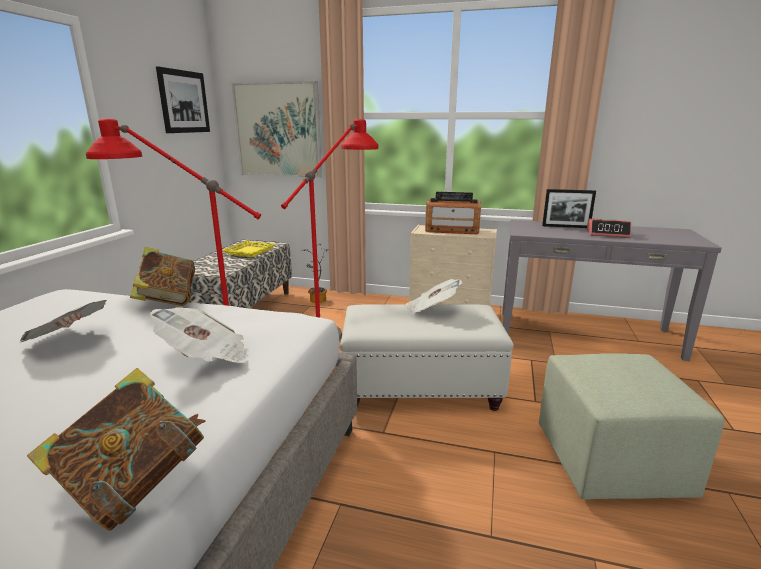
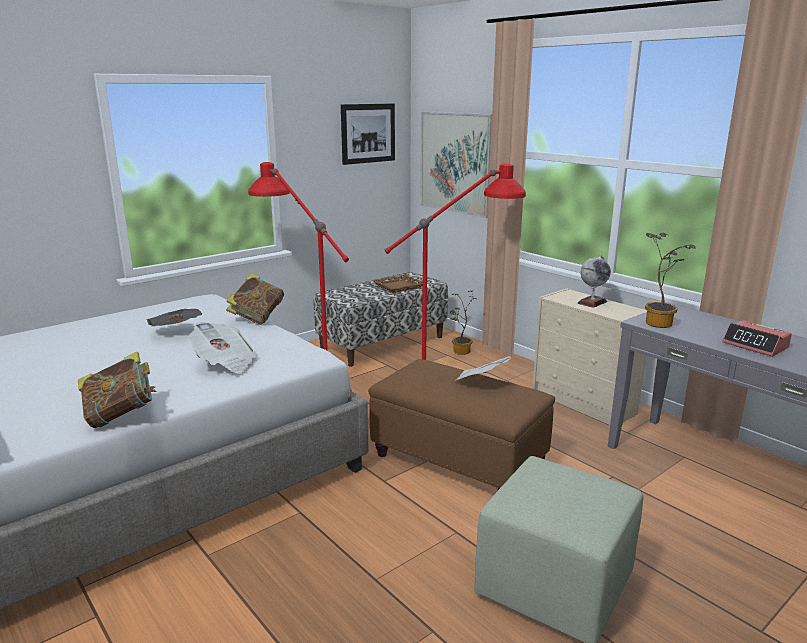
camera: 35 degrees right, 0 degrees up
yellow tray [222,240,275,257] -> brown tray [372,274,423,293]
white ottoman [340,304,514,411] -> brown ottoman [368,359,555,490]
radio [425,192,481,234] -> globe [577,255,611,308]
picture frame [542,189,596,228] -> none
none -> potted plant [645,232,697,328]

